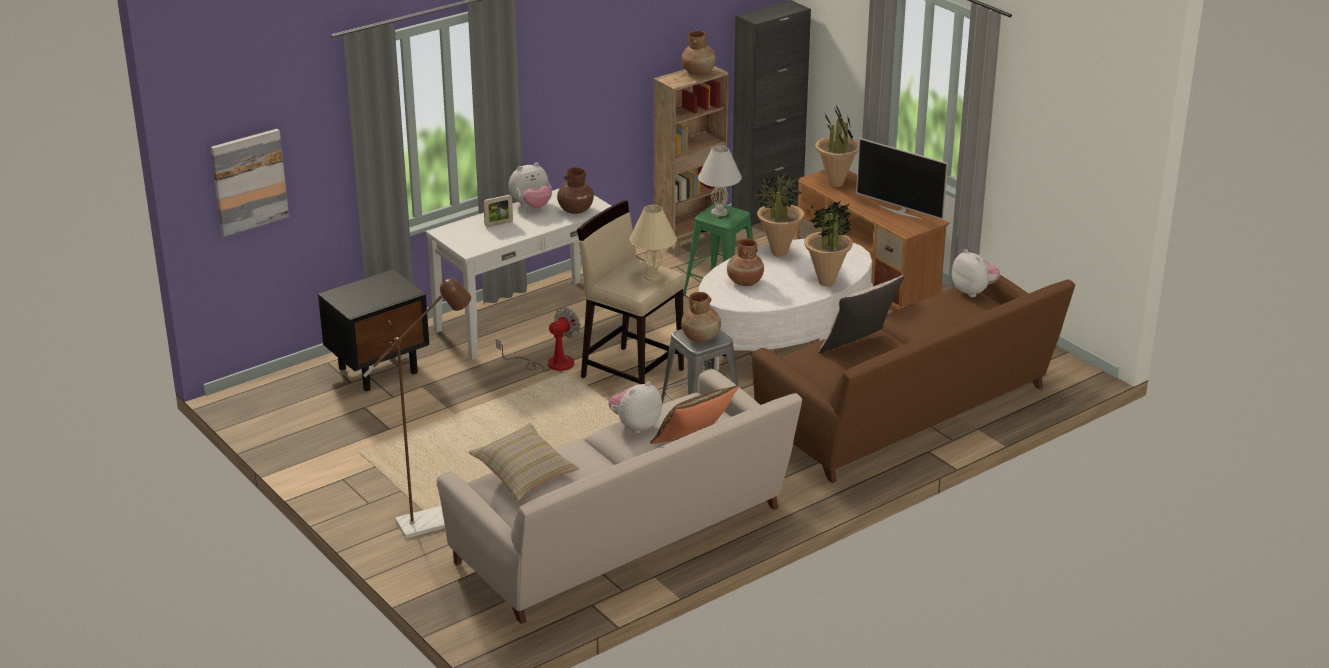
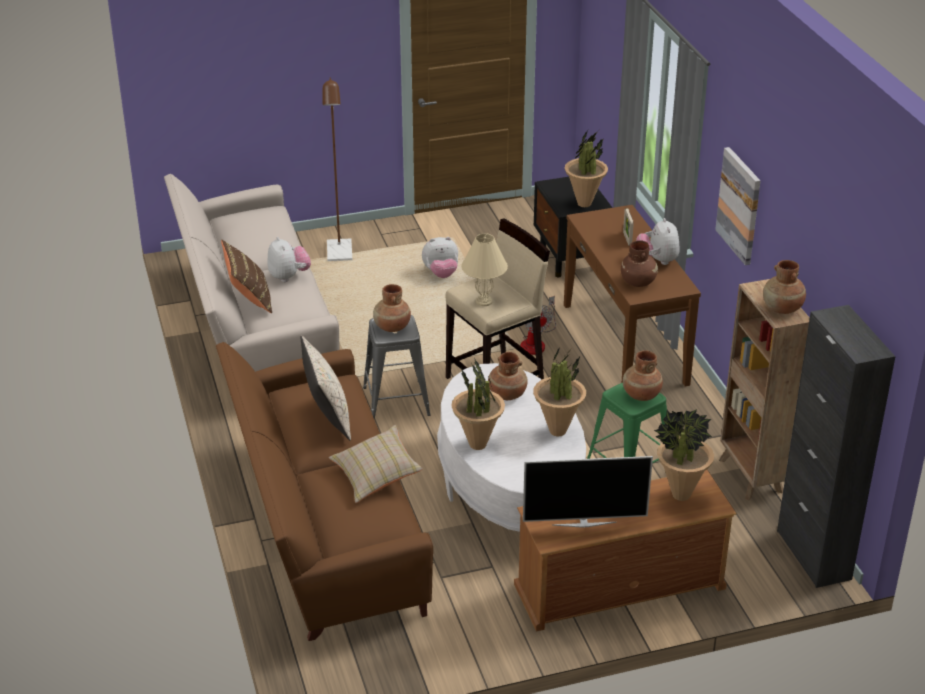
camera: 110 degrees right, 5 degrees up
picture [211,129,289,237] -> picture moved to [715,147,761,265]
white console table [426,188,611,360] -> brown console table [564,205,701,386]
beige pillow [468,423,579,501] -> beige pillow moved to [329,425,423,503]
white table lamp [698,146,742,216] -> brown vase [623,350,663,401]
television [856,138,948,220] -> television turned 150 degrees counterclockwise [523,456,653,528]
plush toy [952,249,1000,297] -> plush toy moved to [422,237,458,278]
none -> potted plant [565,130,608,207]

